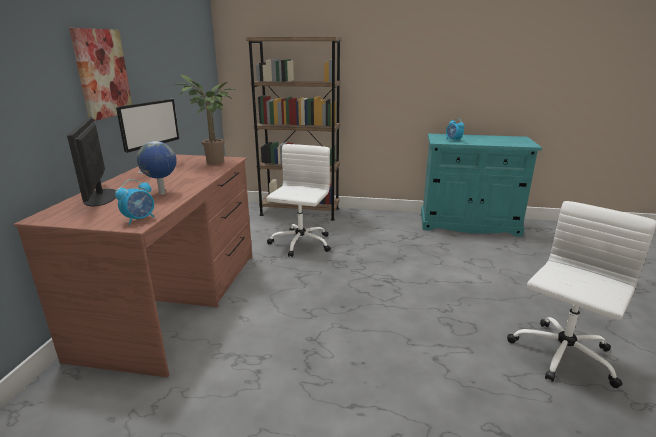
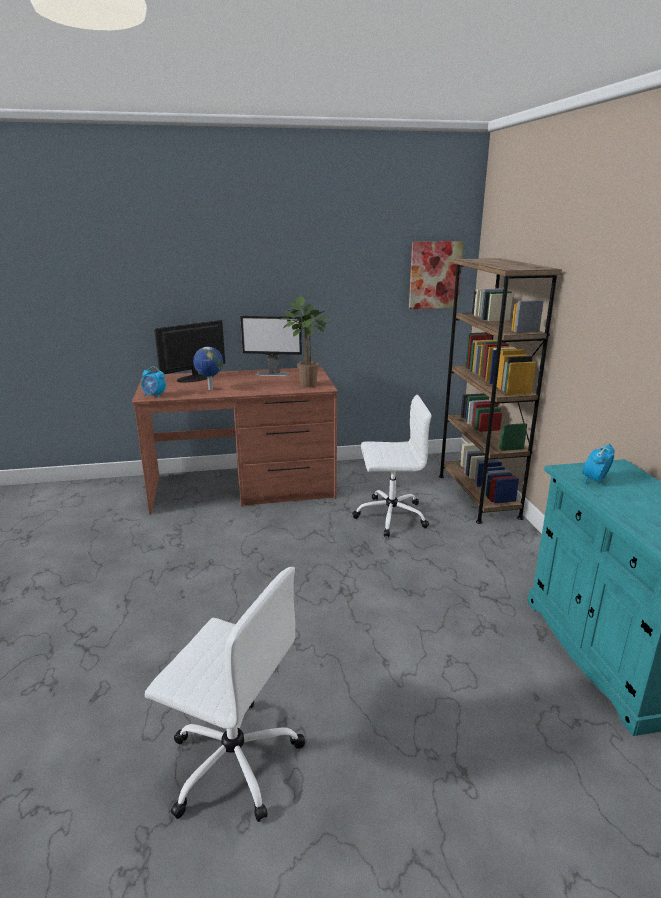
camera: 70 degrees right, 0 degrees up
picture [69,28,132,121] -> picture moved to [409,241,464,309]

